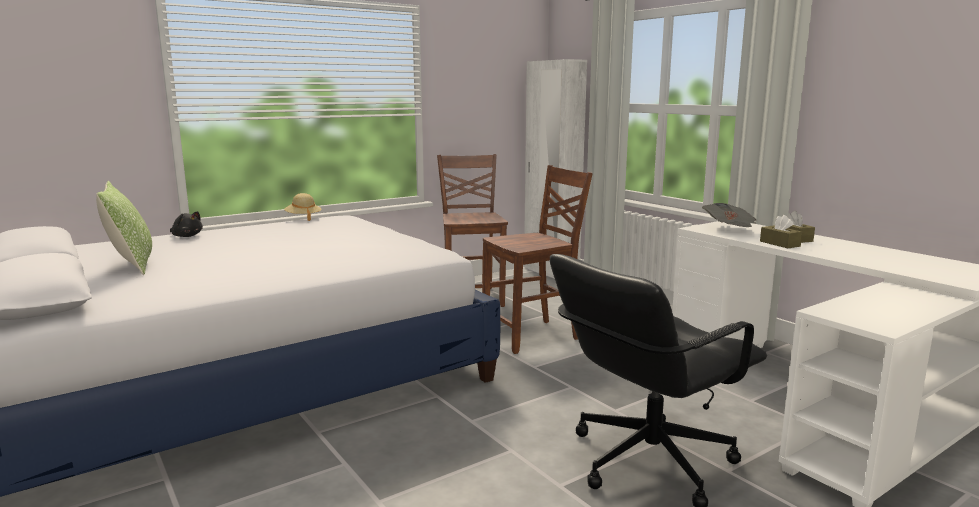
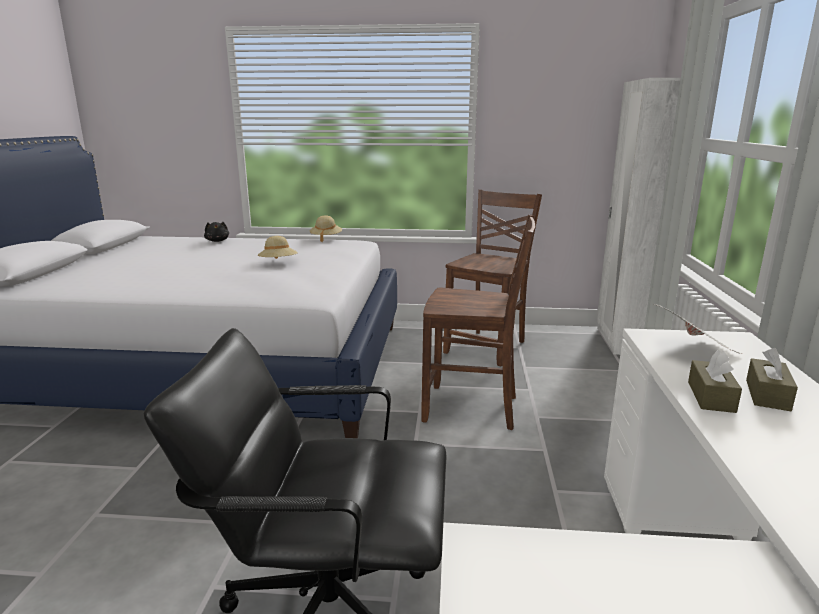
camera: 40 degrees right, 5 degrees up
pillow [96,181,152,275] -> none
none -> beige hat [258,236,298,259]

